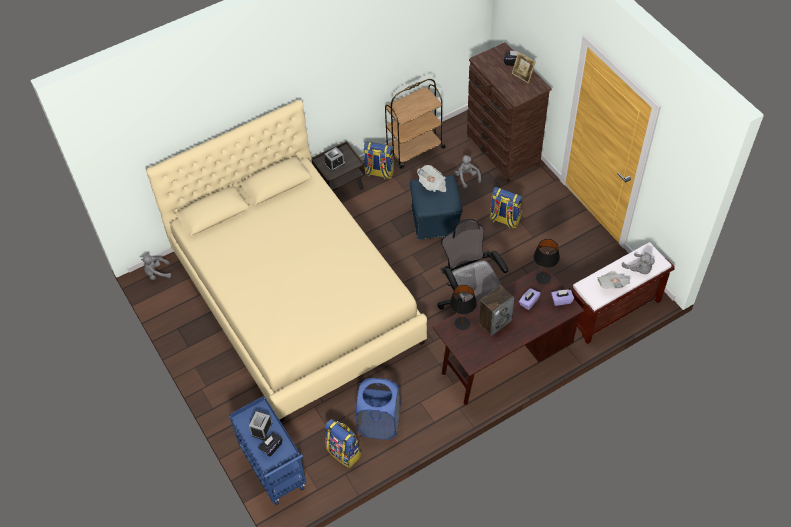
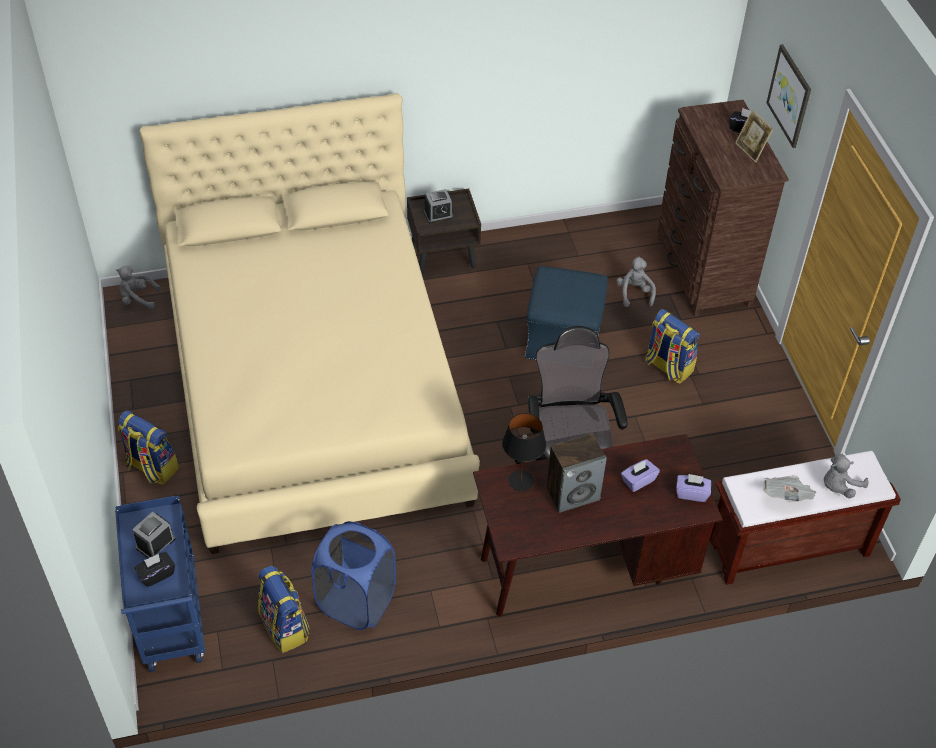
camera: 15 degrees right, 5 degrees down
backpack [364,142,394,179] -> backpack moved to [118,410,179,485]
brown cart [385,79,446,169] -> none
newspaper [417,165,446,192] -> none
black table lamp [534,239,560,284] -> none
grey plush toy [622,252,655,274] -> grey plush toy turned 75 degrees clockwise [824,454,869,498]
none -> picture [766,44,811,148]

